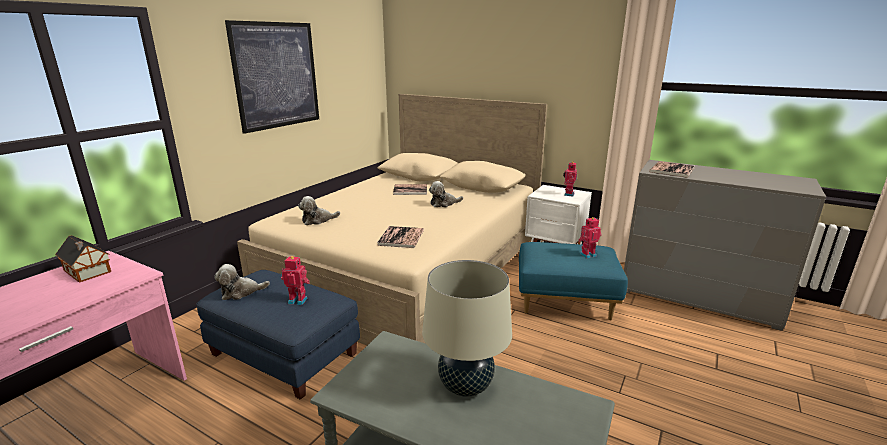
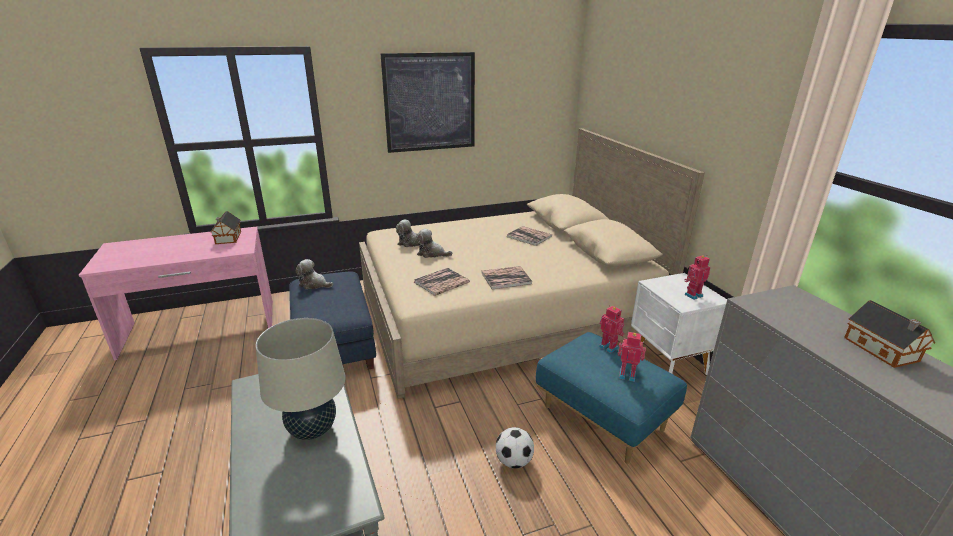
camera: 40 degrees right, 5 degrees up
toy robot [281,256,310,305] -> toy robot moved to [599,305,624,353]
plush toy [429,181,463,207] -> plush toy moved to [416,229,452,258]
book [649,161,694,178] -> book moved to [481,266,533,289]
none -> football [496,427,534,468]
none -> toy house [844,300,935,368]

